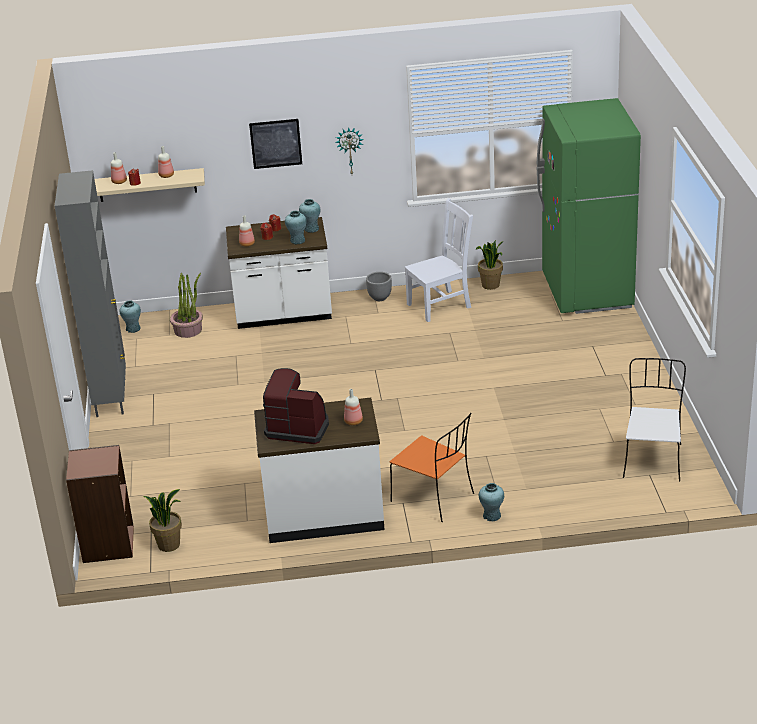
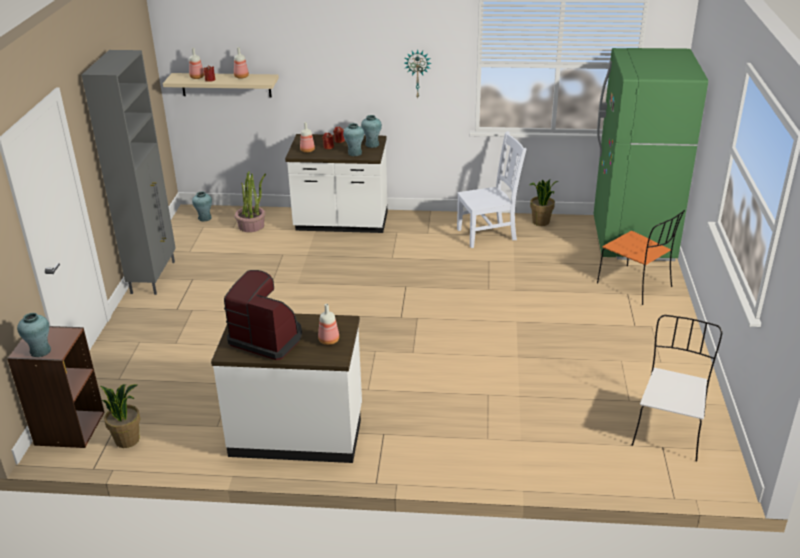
camera: 10 degrees right, 0 degrees up
picture [249,119,302,169] -> none
grey planter [366,272,392,301] -> none
orange chair [390,413,474,522] -> orange chair moved to [597,210,685,305]
turquoise vase [479,483,504,522] -> turquoise vase moved to [17,313,51,357]

